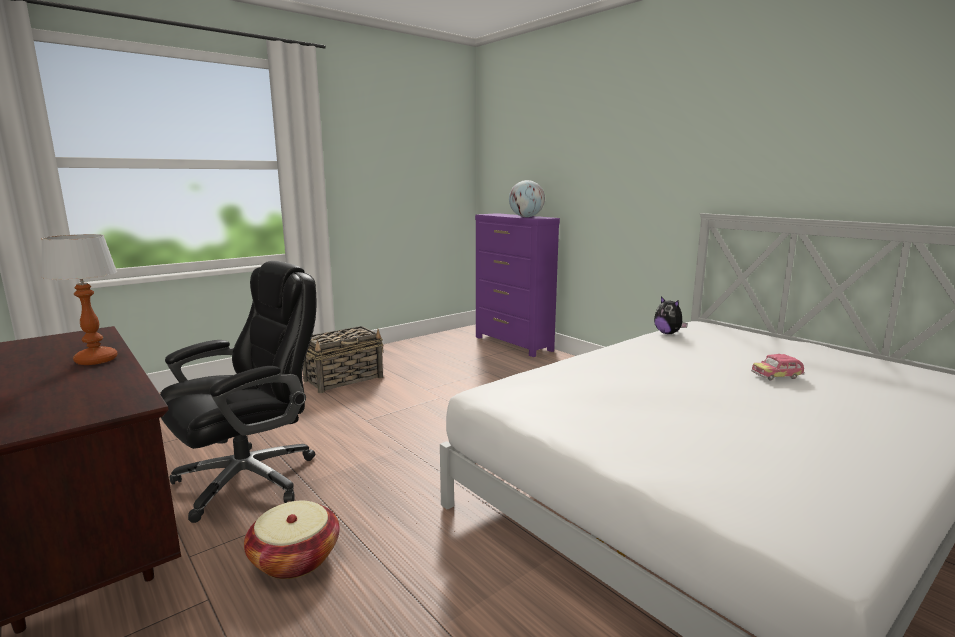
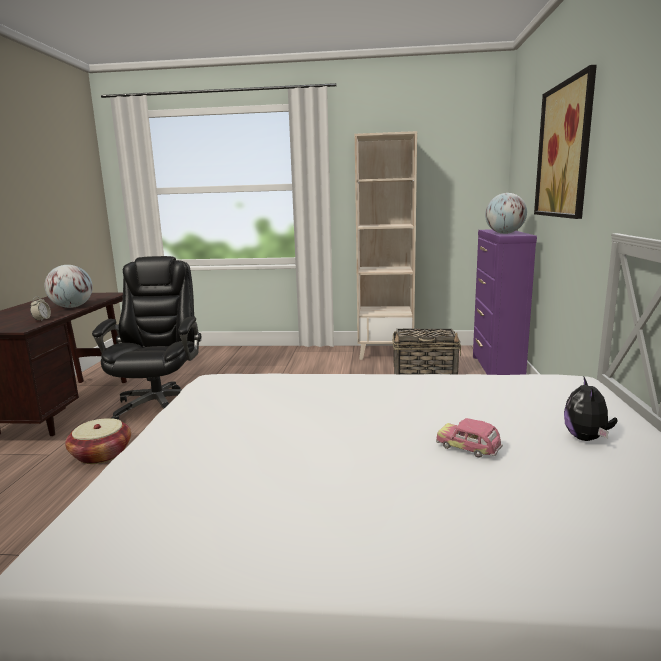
camera: 45 degrees right, 0 degrees up
table lamp [41,234,118,365] -> globe [45,265,93,308]
black office chair [160,261,316,523] -> black office chair turned 90 degrees counterclockwise [92,256,202,420]
basket [303,326,383,393] -> basket moved to [392,328,461,375]
plush toy [654,296,688,334] -> plush toy moved to [564,377,618,441]
none -> alarm clock [30,296,51,321]
none -> beige bookcase [355,131,417,360]
none -> picture [534,65,597,219]

